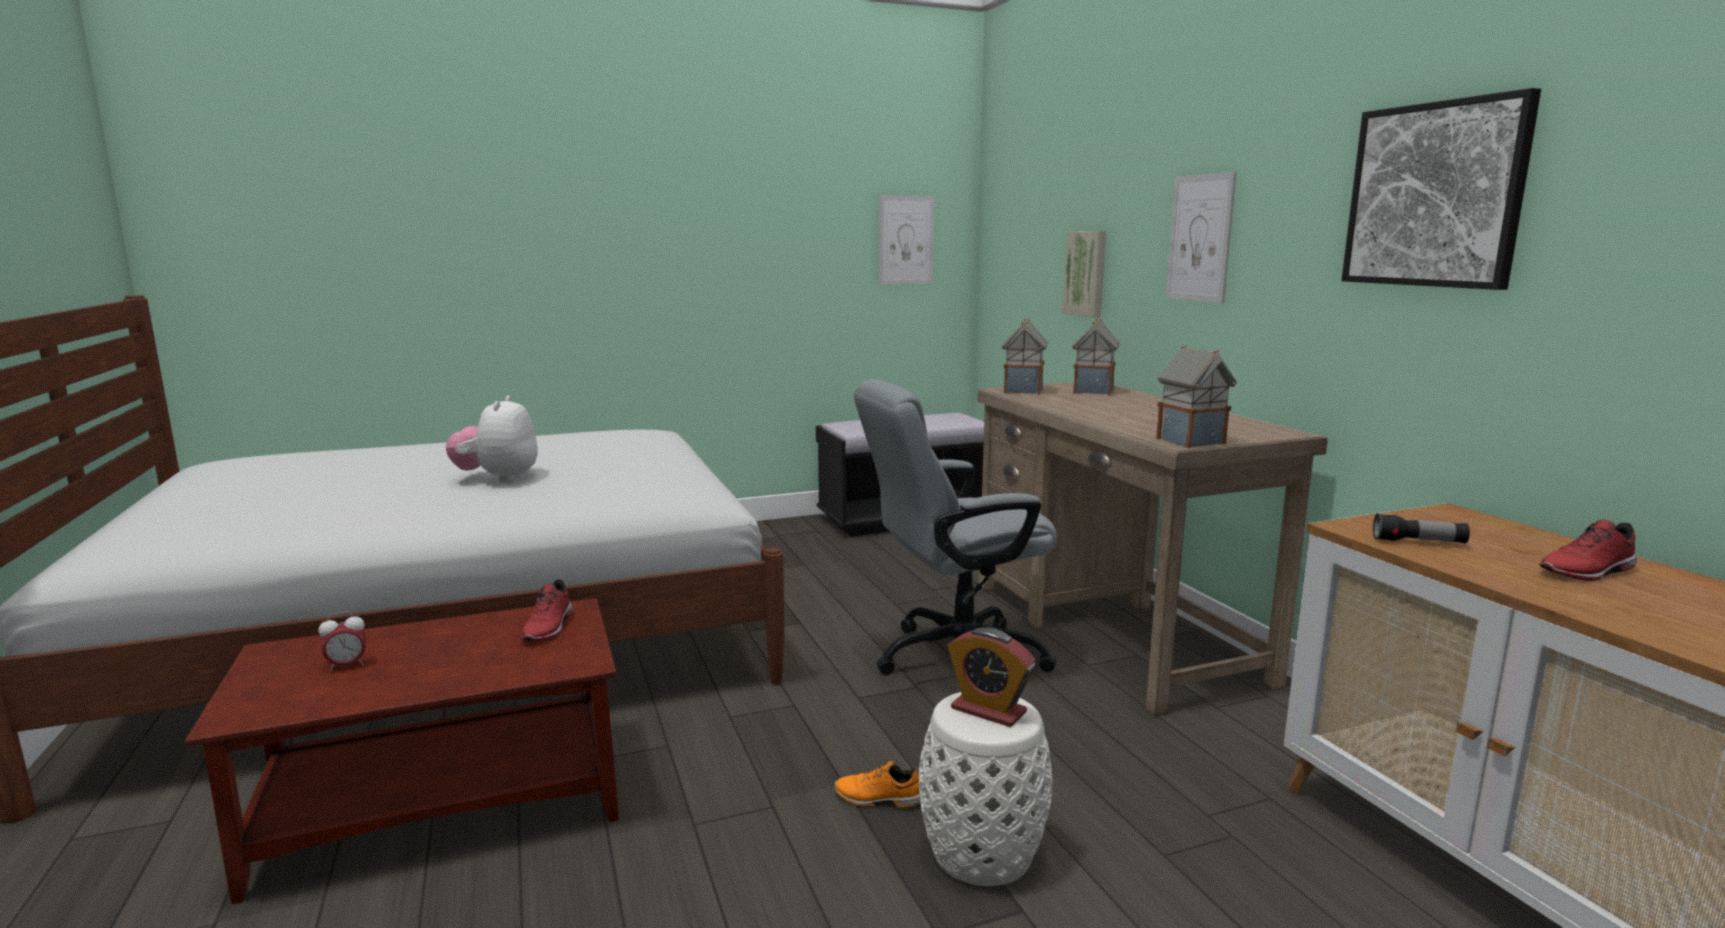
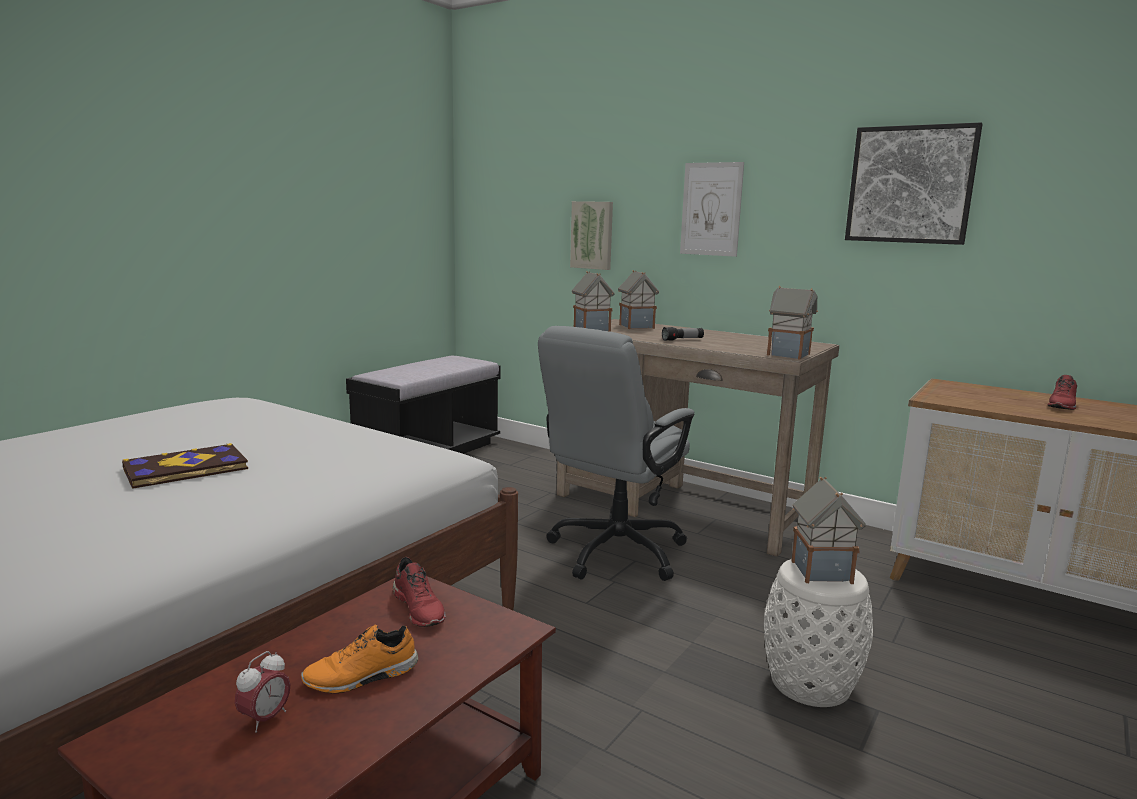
camera: 35 degrees left, 0 degrees up
plush toy [446,395,538,483] -> book [122,443,248,489]
orange shoe [834,761,920,808] -> orange shoe moved to [301,625,418,693]
picture [879,195,934,285] -> none
alarm clock [948,627,1035,727] -> toy house [791,477,866,584]
flashlight [1373,513,1470,543] -> flashlight moved to [662,327,704,341]

